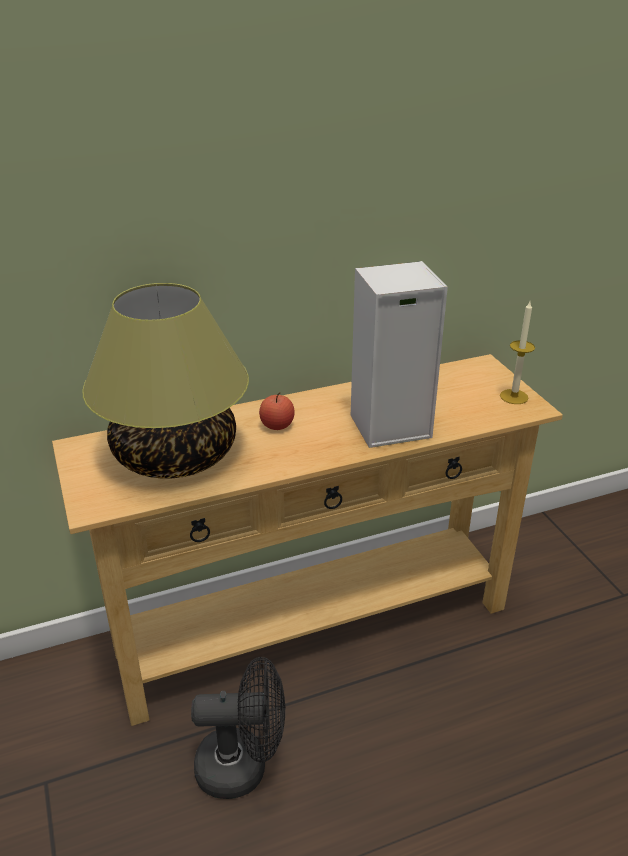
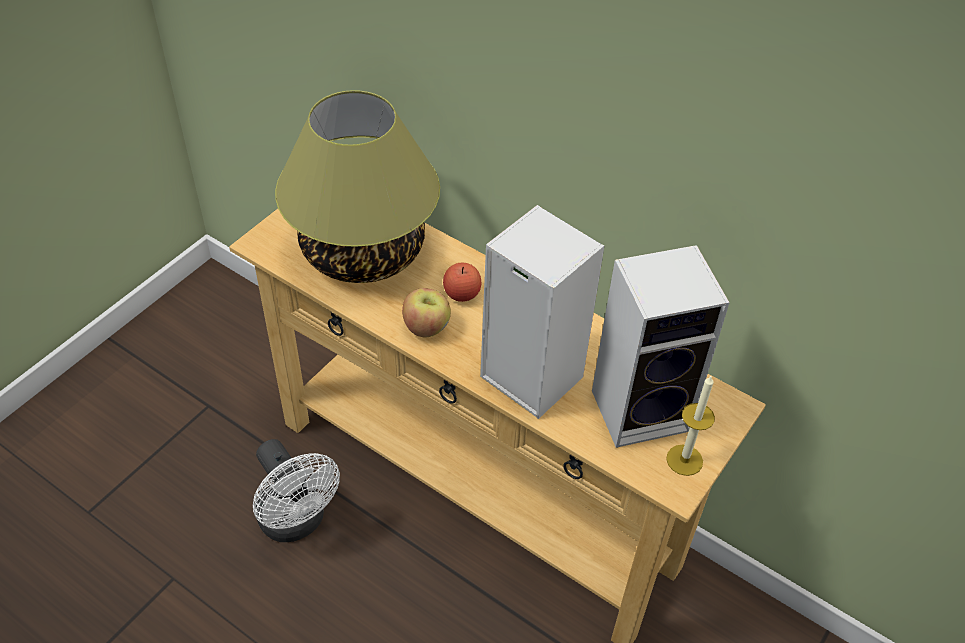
camera: 55 degrees right, 15 degrees up
black fan [191,657,285,799] -> white fan [253,439,340,542]
none -> apple [402,288,451,337]
none -> speaker [592,245,730,448]

